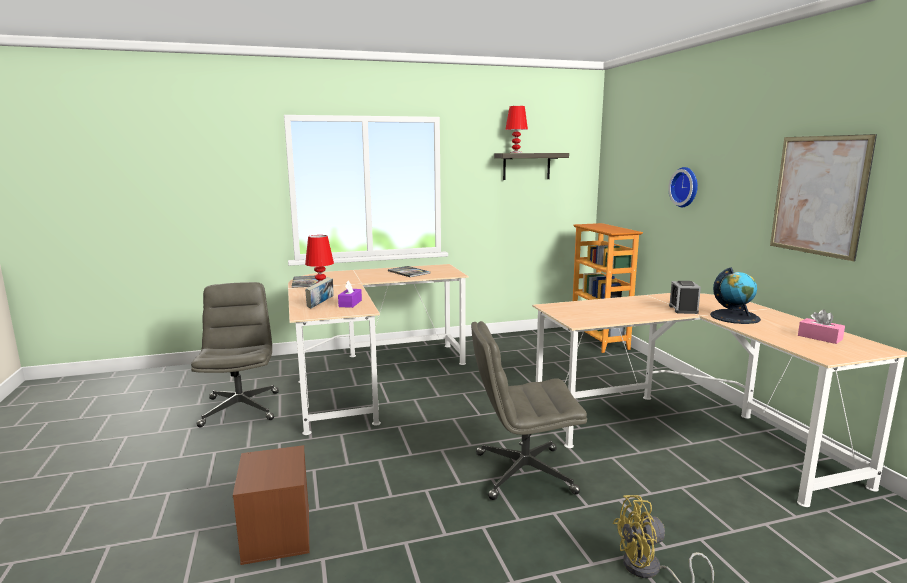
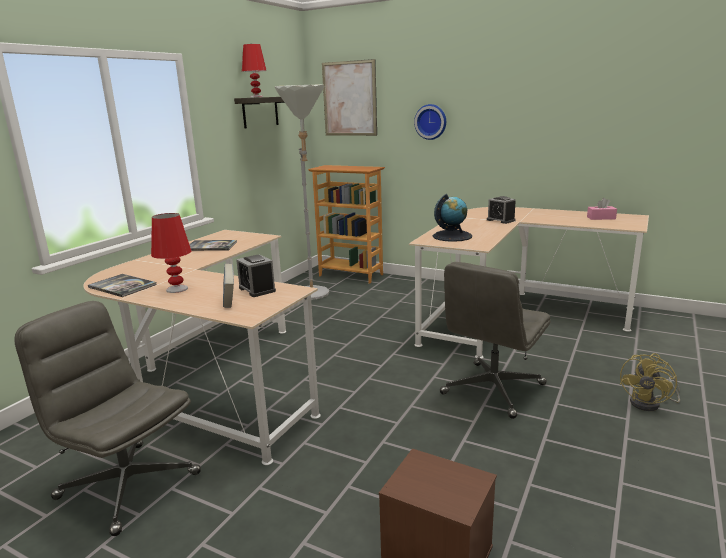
camera: 45 degrees left, 5 degrees up
purple tissue box [338,281,362,308] -> alarm clock [236,254,276,297]
globe [710,267,761,324] -> globe moved to [433,194,472,242]
picture [770,134,877,261] -> picture moved to [322,59,377,136]
none -> grey floor lamp [275,85,329,300]

